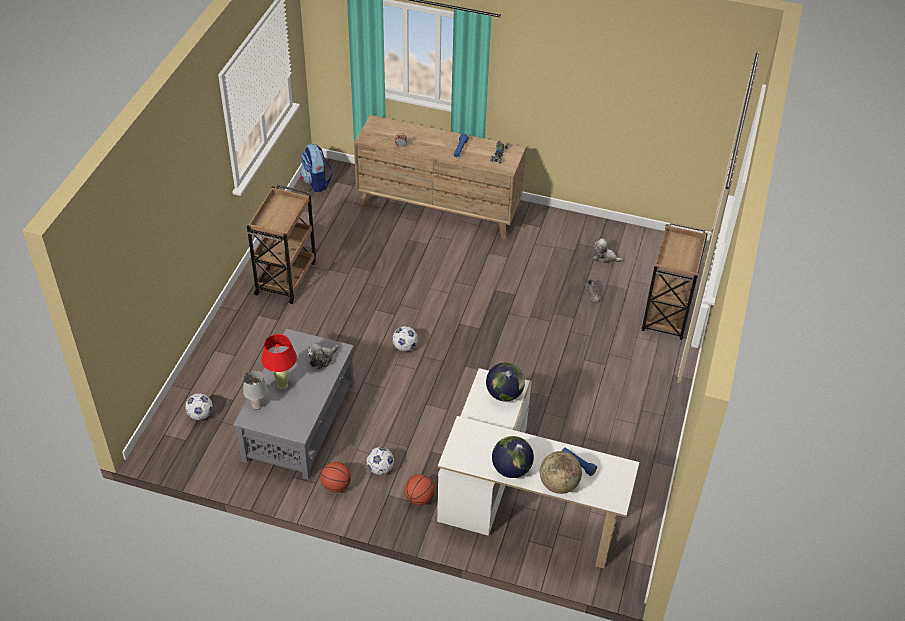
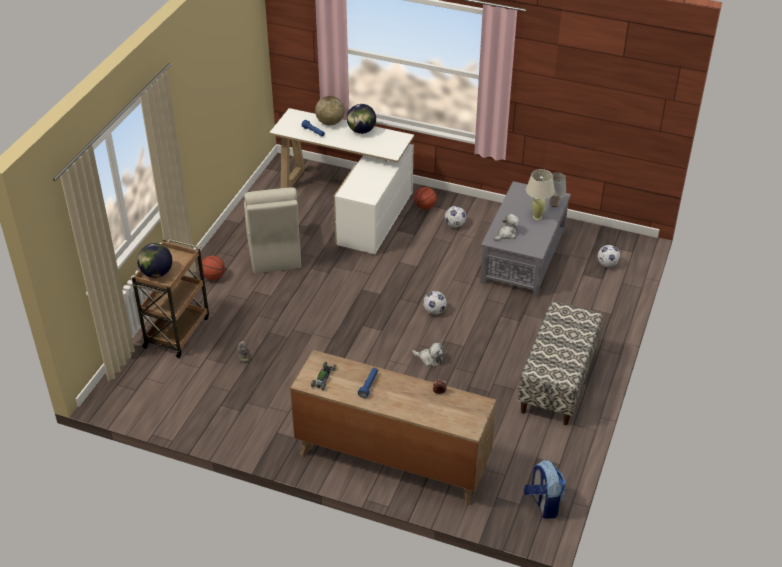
camera: 175 degrees left, 5 degrees down
brown cart [247,185,316,304] -> bench [518,301,602,425]
red table lamp [261,334,297,390] -> beige table lamp [526,169,555,220]
basketball [320,462,351,492] -> basketball moved to [202,256,225,280]
globe [486,363,525,401] -> globe moved to [137,243,172,278]
plush toy [593,238,623,264] -> plush toy moved to [412,342,444,367]
none -> beige chair [244,187,301,273]

